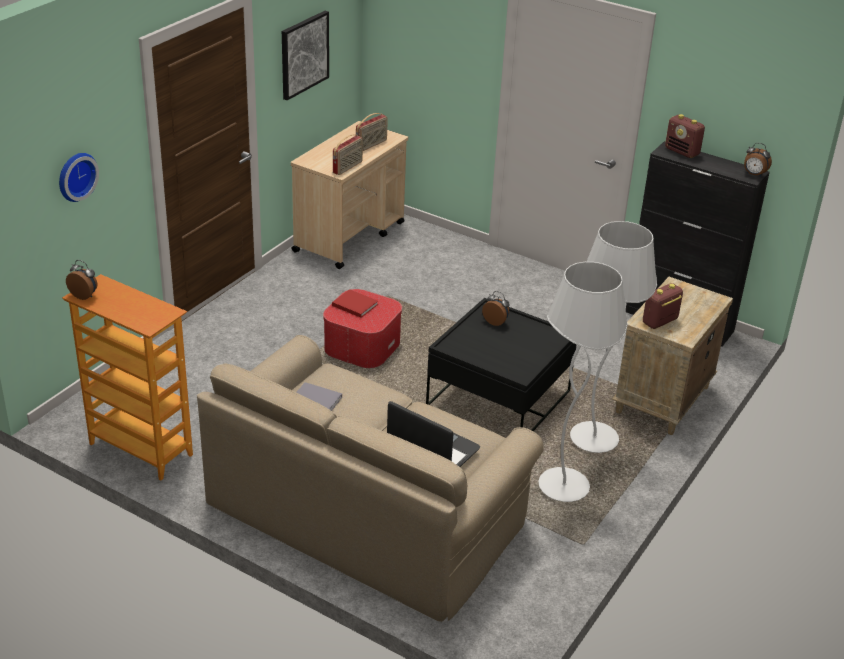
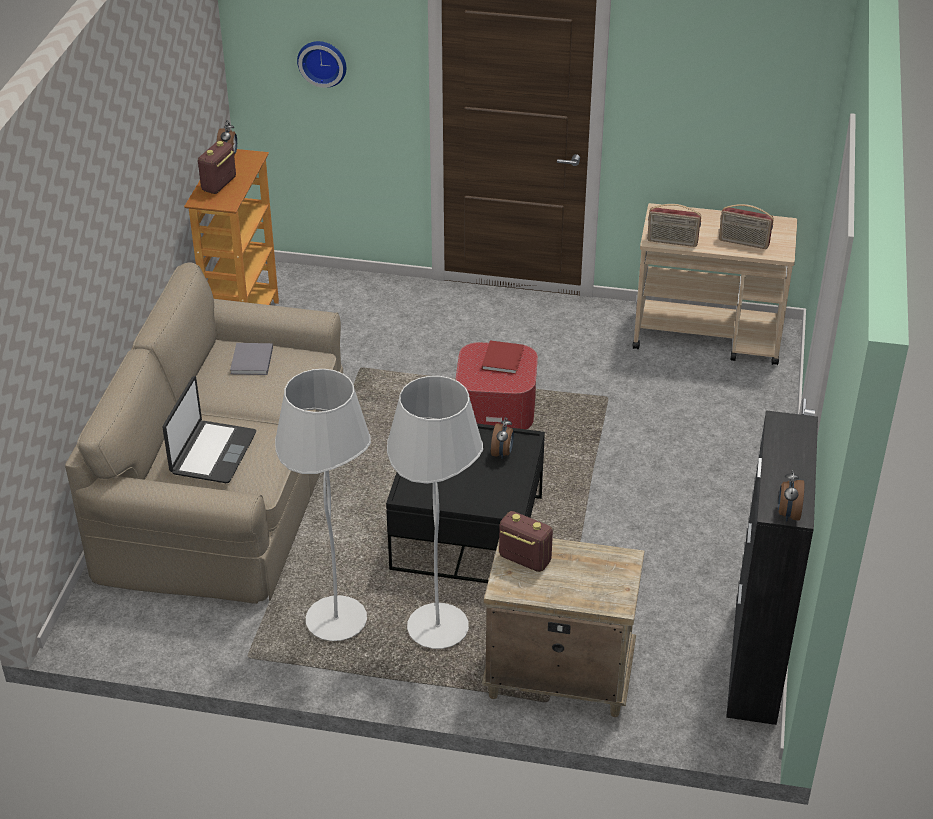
camera: 70 degrees right, 5 degrees up
picture [282,11,329,100] -> none
radio [665,114,705,158] -> radio moved to [198,141,236,194]

